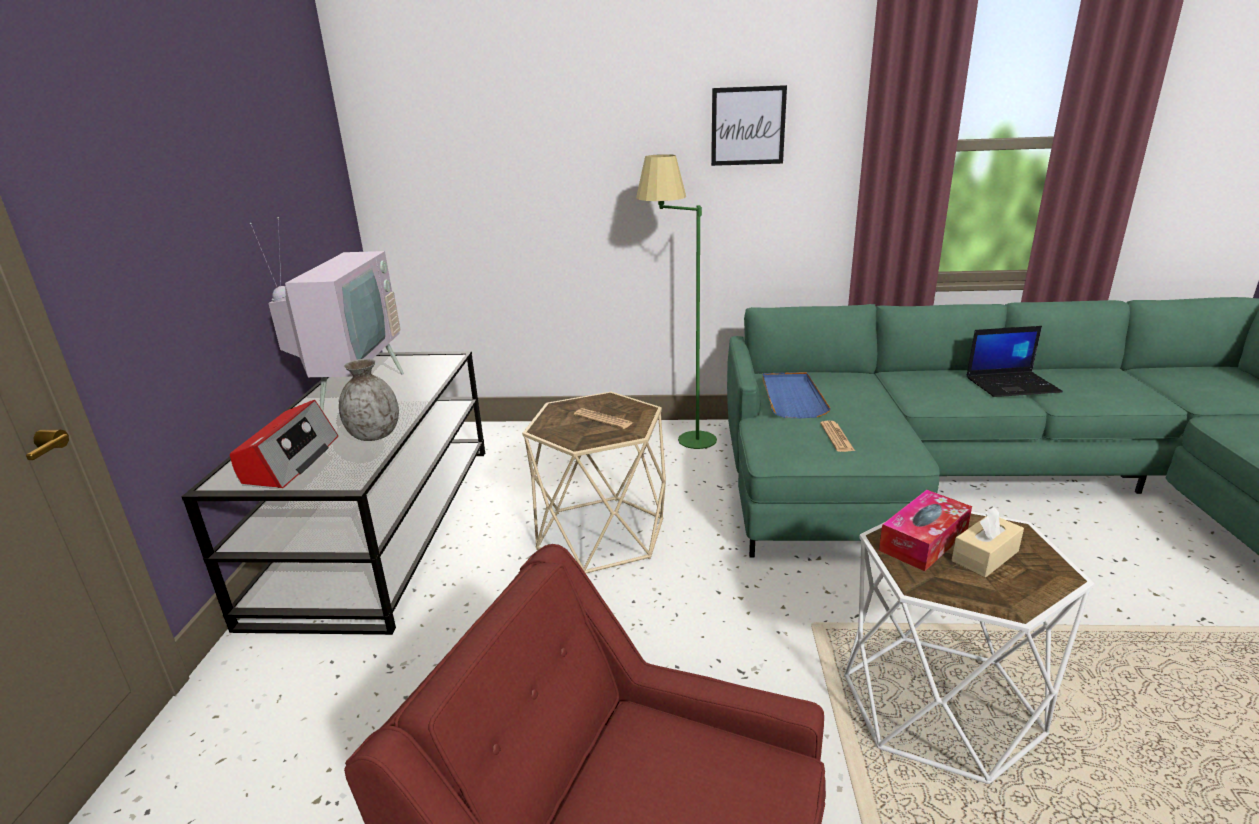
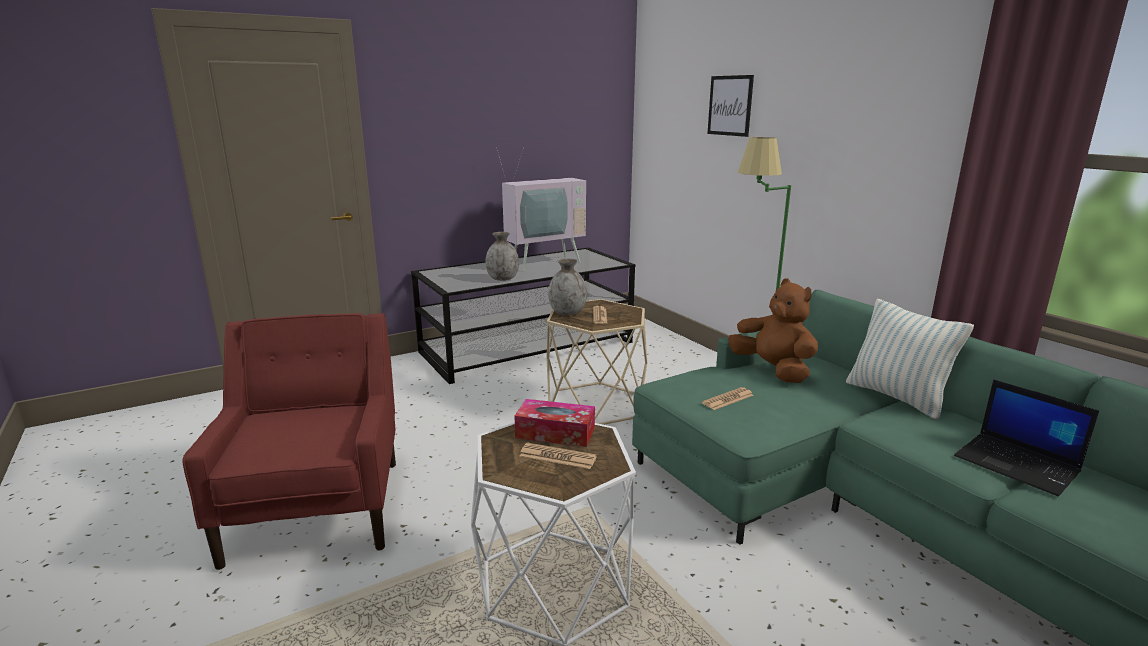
camera: 55 degrees right, 5 degrees down
radio [230,400,338,488] -> none
picture [711,85,787,166] -> picture moved to [707,75,754,137]
blue tray [762,372,831,418] -> brown plush toy [728,278,818,383]
beige tissue box [952,507,1024,577] -> newspaper [520,443,597,469]
none -> grey vase [548,258,587,315]
none -> pillow [846,299,974,419]

